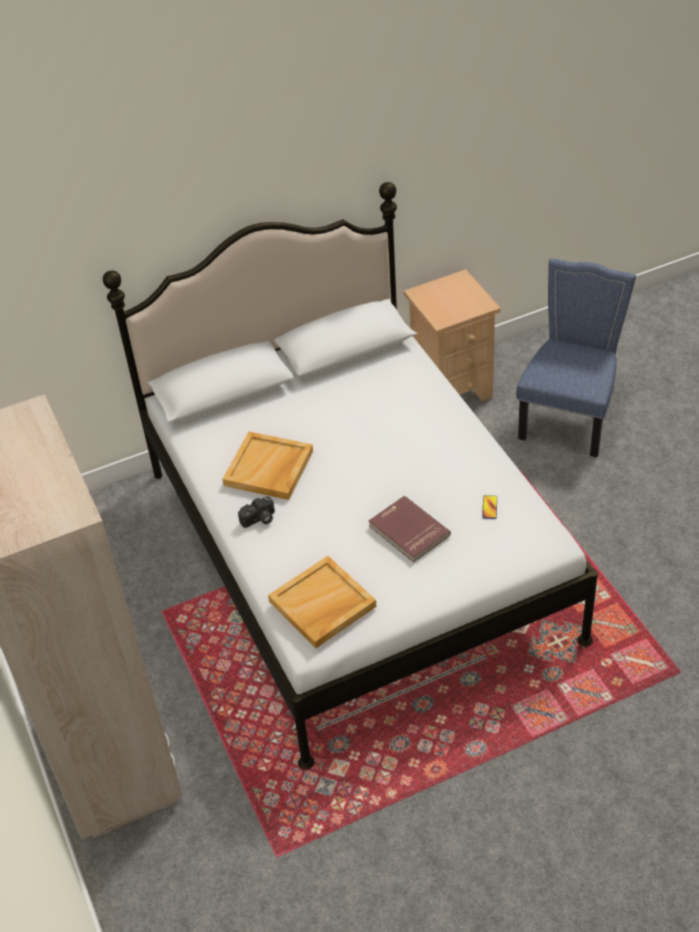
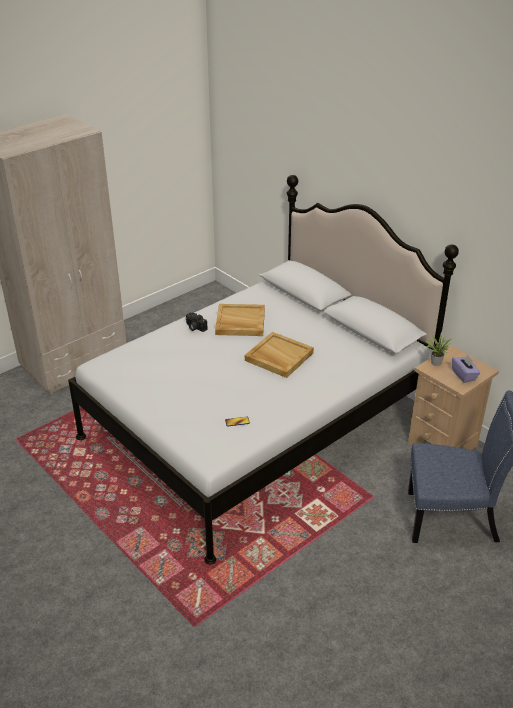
camera: 70 degrees right, 10 degrees down
beige tray [268,556,377,648] -> beige tray moved to [245,332,314,378]
red book [369,496,451,562] -> none
none -> potted plant [425,332,454,366]
none -> purple tissue box [452,354,480,383]

